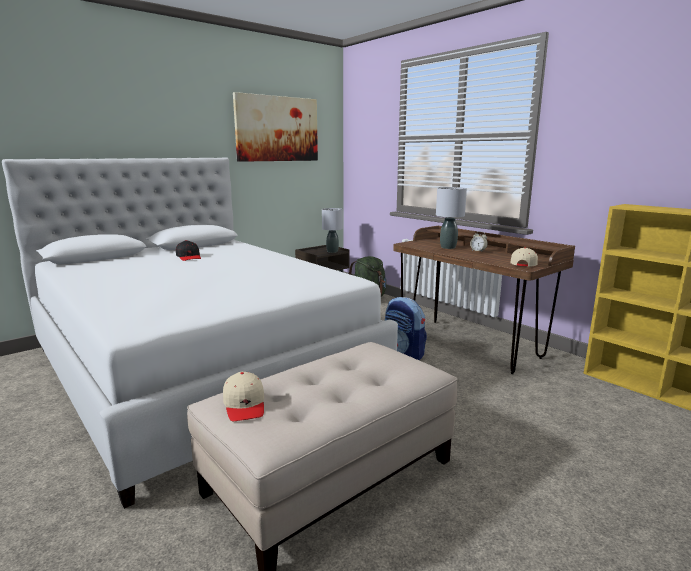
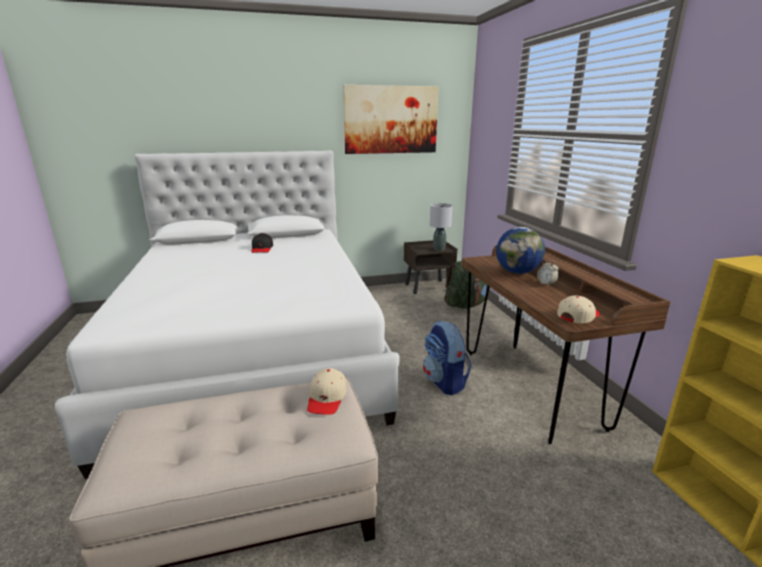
camera: 25 degrees right, 5 degrees up
beige cap [223,372,264,421] -> beige cap moved to [307,368,347,415]
grey table lamp [436,187,467,249] -> globe [496,227,545,274]

